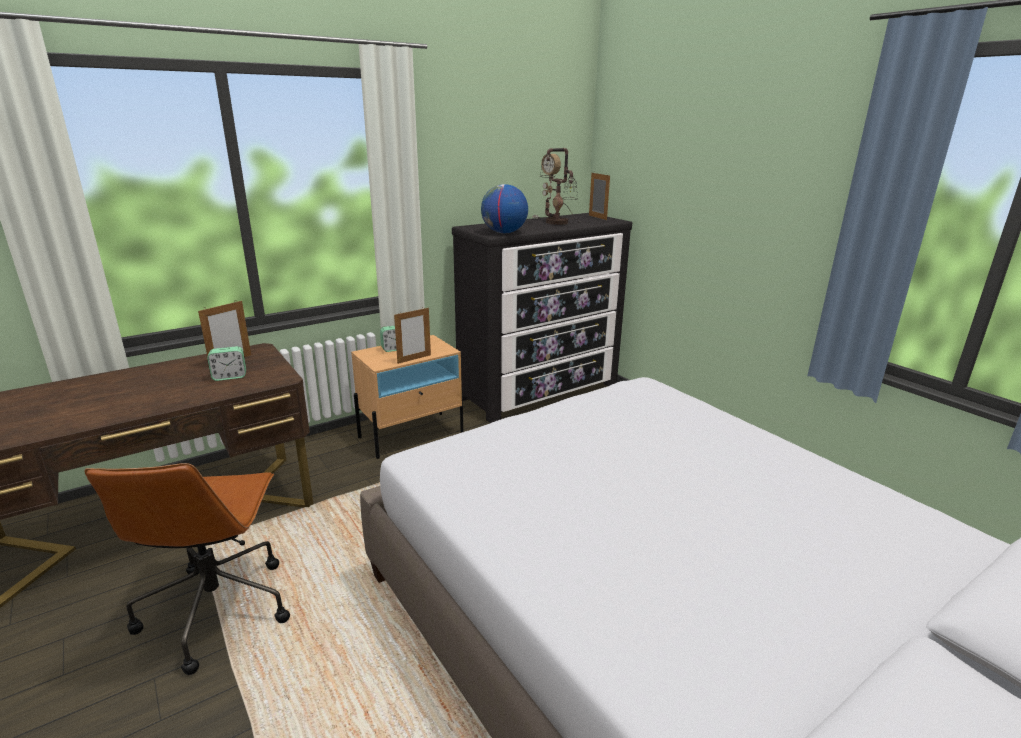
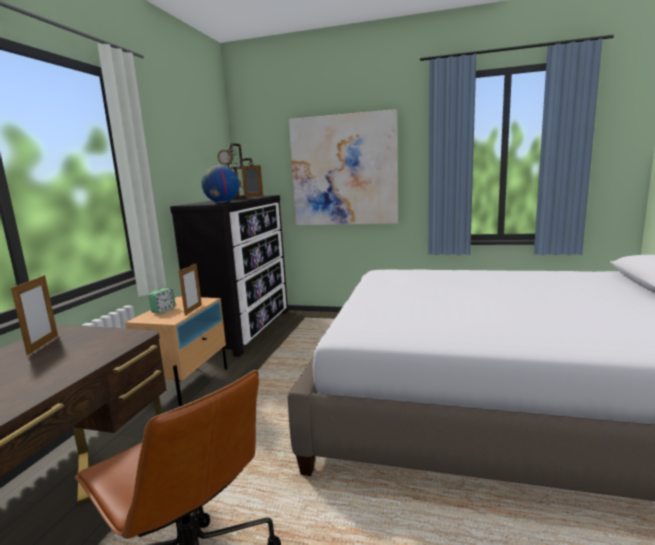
camera: 40 degrees left, 10 degrees down
alarm clock [207,346,246,381] -> none
none -> picture [289,109,398,225]

